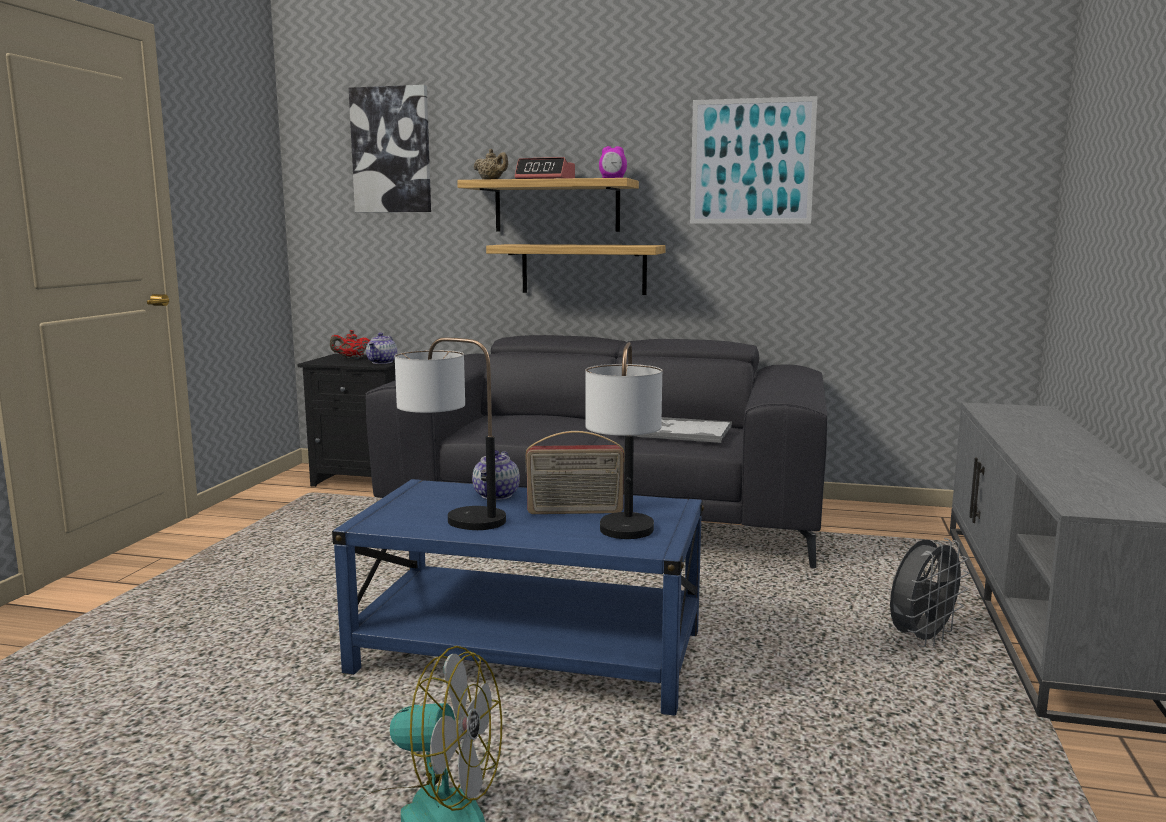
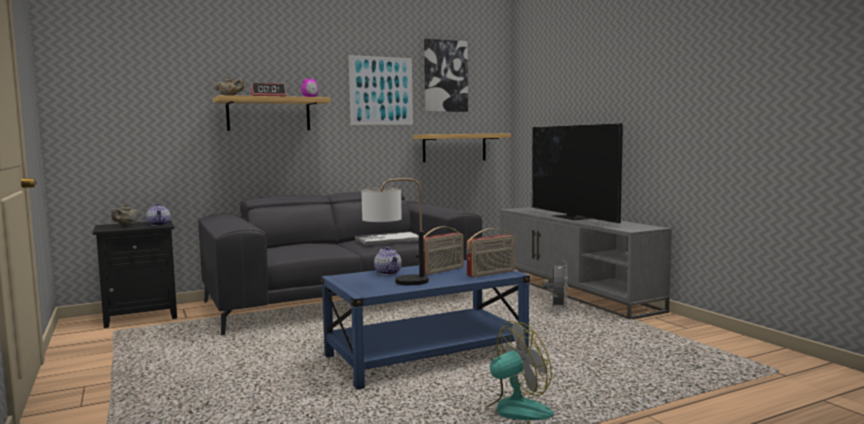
camera: 40 degrees left, 5 degrees down
red teapot [330,330,370,359] -> beige teapot [111,204,139,226]
picture [349,85,431,212] -> picture moved to [424,39,468,112]
shelf [486,244,666,295] -> shelf moved to [413,134,511,162]
table lamp [586,342,662,539] -> radio [466,228,515,277]
none -> television [532,123,623,223]

